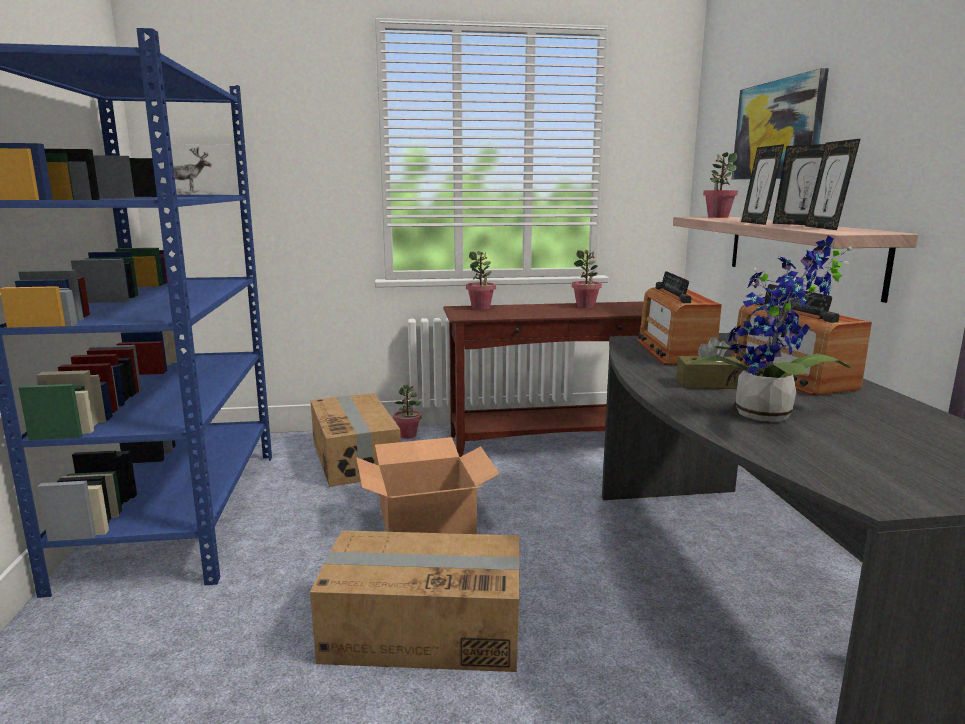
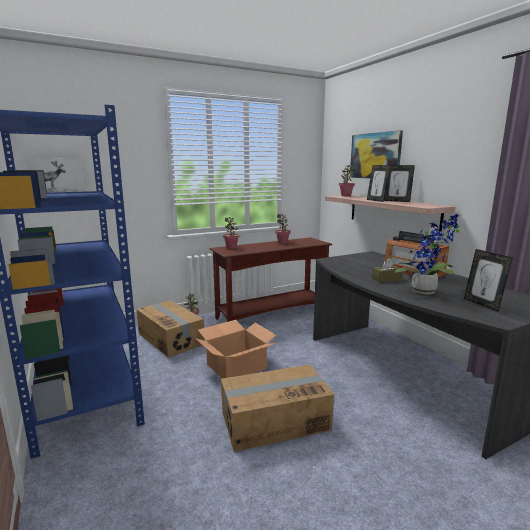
camera: 20 degrees left, 0 degrees up
radio [637,271,722,365] -> none
picture frame [805,138,861,230] -> picture frame moved to [464,249,513,312]

